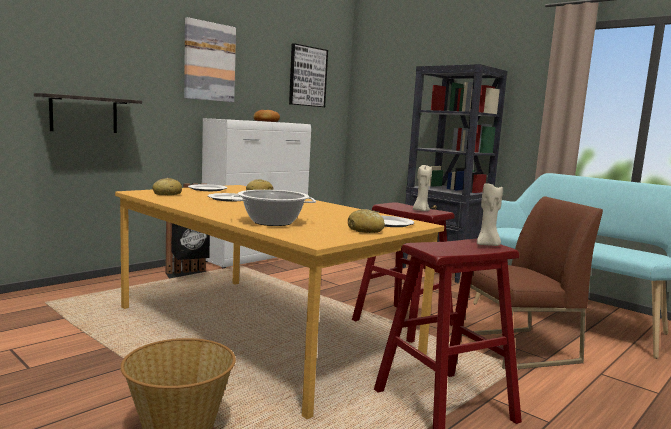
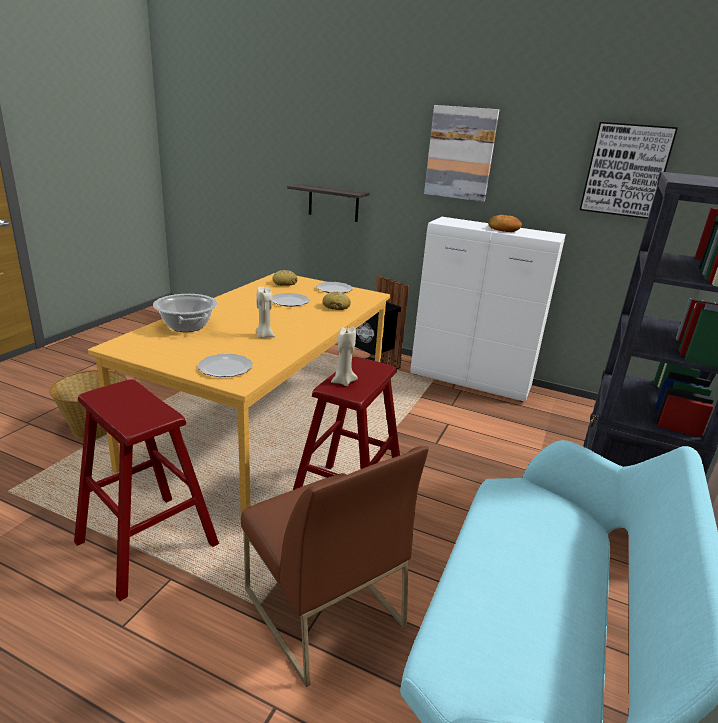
camera: 70 degrees right, 15 degrees up
bread [348,209,385,233] -> none
beige candle [477,183,503,246] -> beige candle moved to [255,287,275,338]

